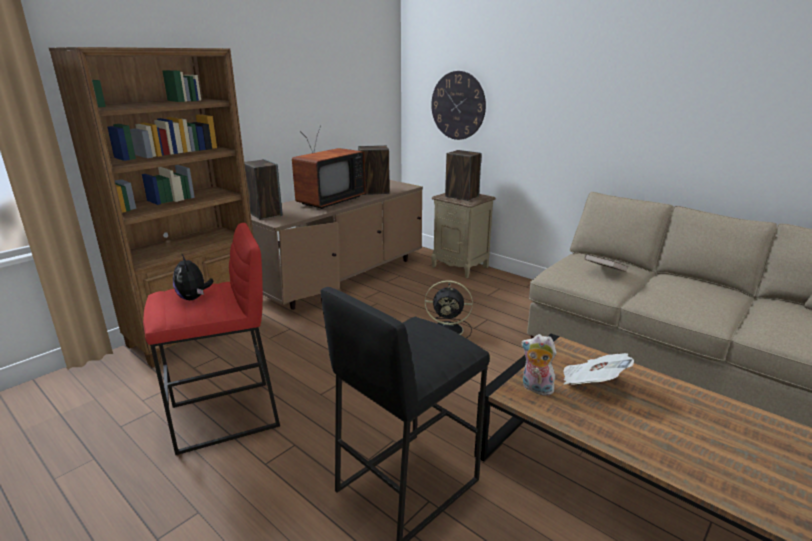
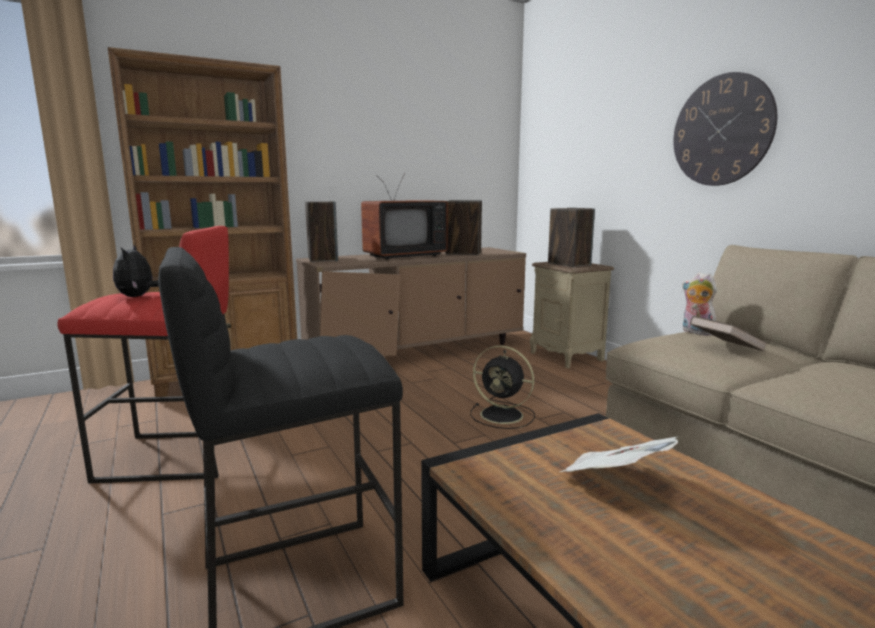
camera: 20 degrees right, 10 degrees down
wall clock [431,71,486,140] -> wall clock moved to [673,72,778,186]
plush toy [521,334,557,396] -> plush toy moved to [682,272,717,335]

